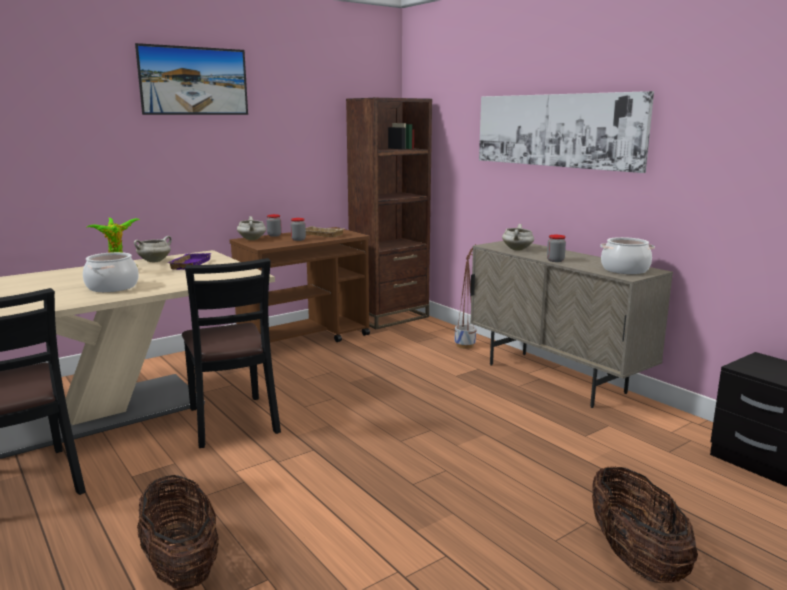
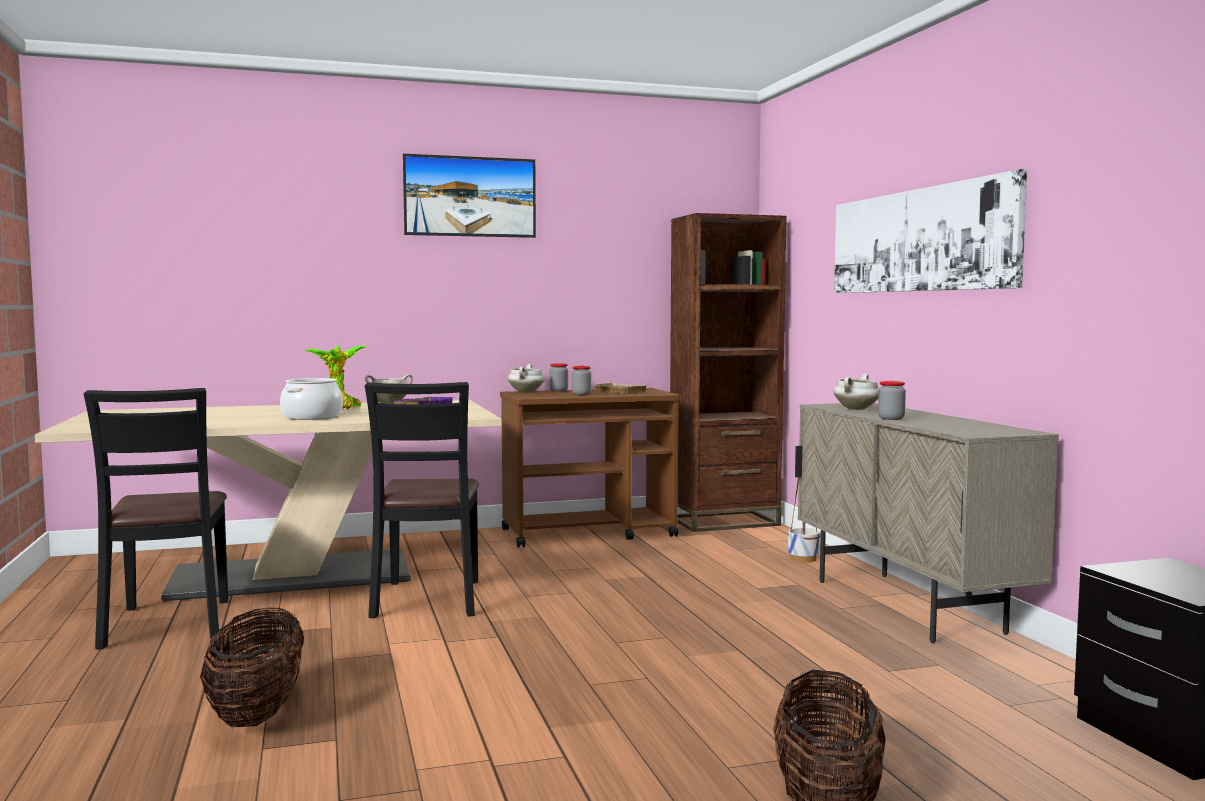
camera: 20 degrees right, 10 degrees down
cooking pot [600,237,655,274] -> none

